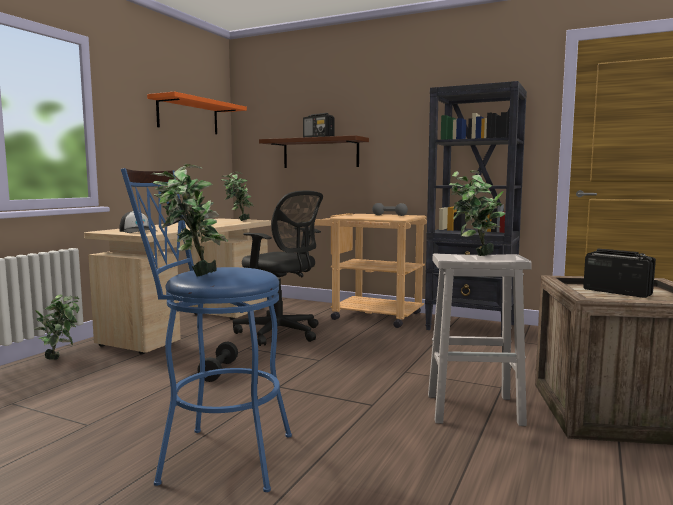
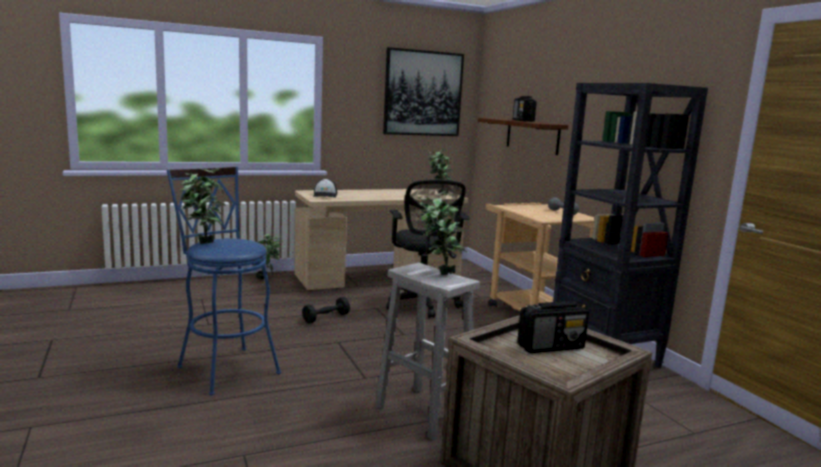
camera: 40 degrees right, 5 degrees up
orange shelf [147,92,247,134] -> picture [383,47,464,136]
radio [583,249,656,298] -> radio turned 75 degrees clockwise [517,301,589,353]

